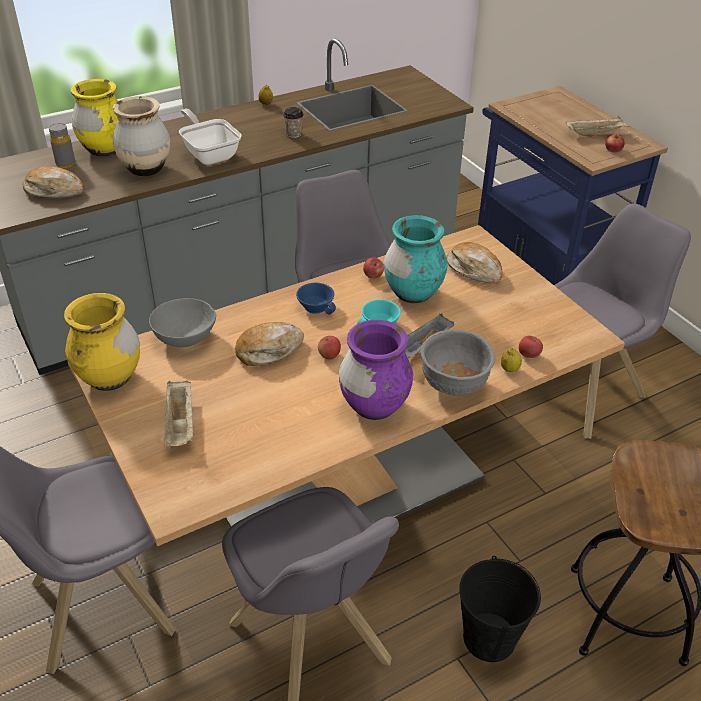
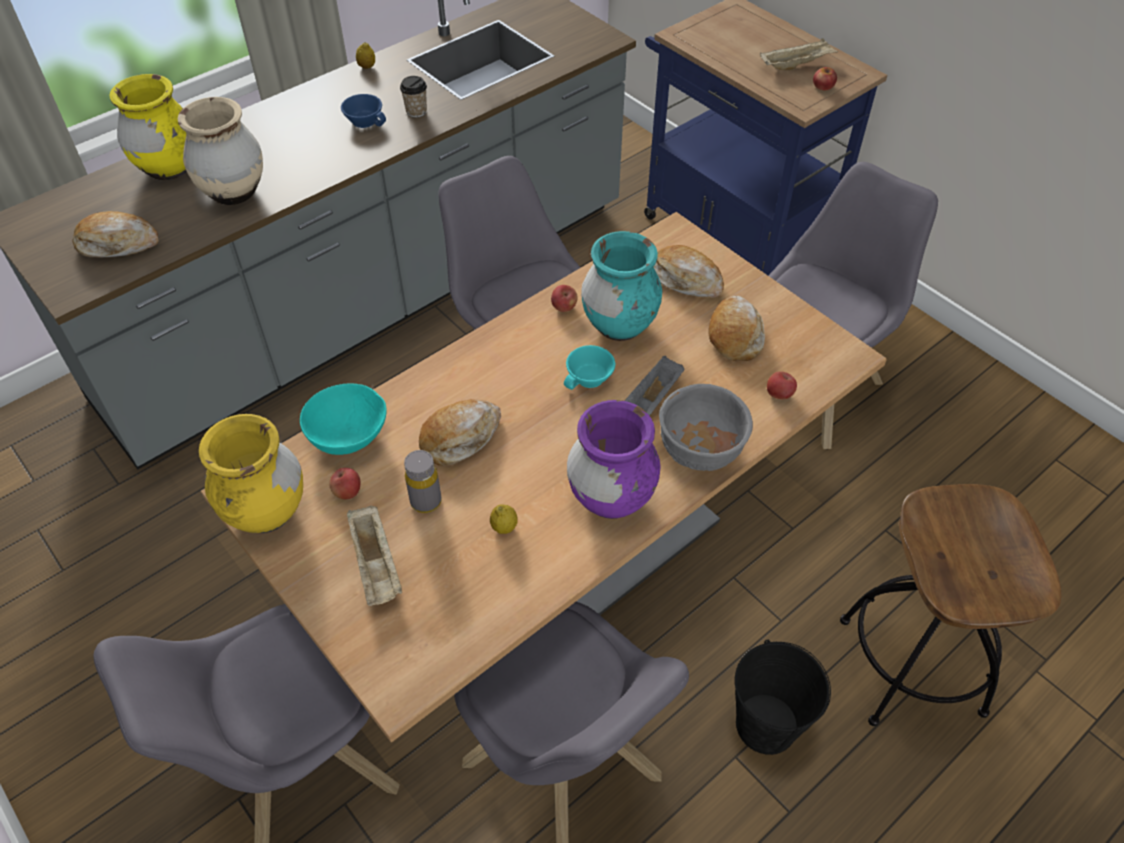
camera: 10 degrees left, 10 degrees up
grey bottle [49,123,75,169] -> grey bottle moved to [404,450,442,513]
grey bowl [149,298,216,347] -> turquoise bowl [300,384,387,455]
frying pan [179,109,242,165] -> none
blue cup [296,283,336,315] -> blue cup moved to [341,94,386,128]
apple [318,336,341,359] -> apple moved to [329,468,360,499]
lemon [501,348,522,372] -> lemon moved to [490,504,518,534]
none -> bread [708,295,765,361]

